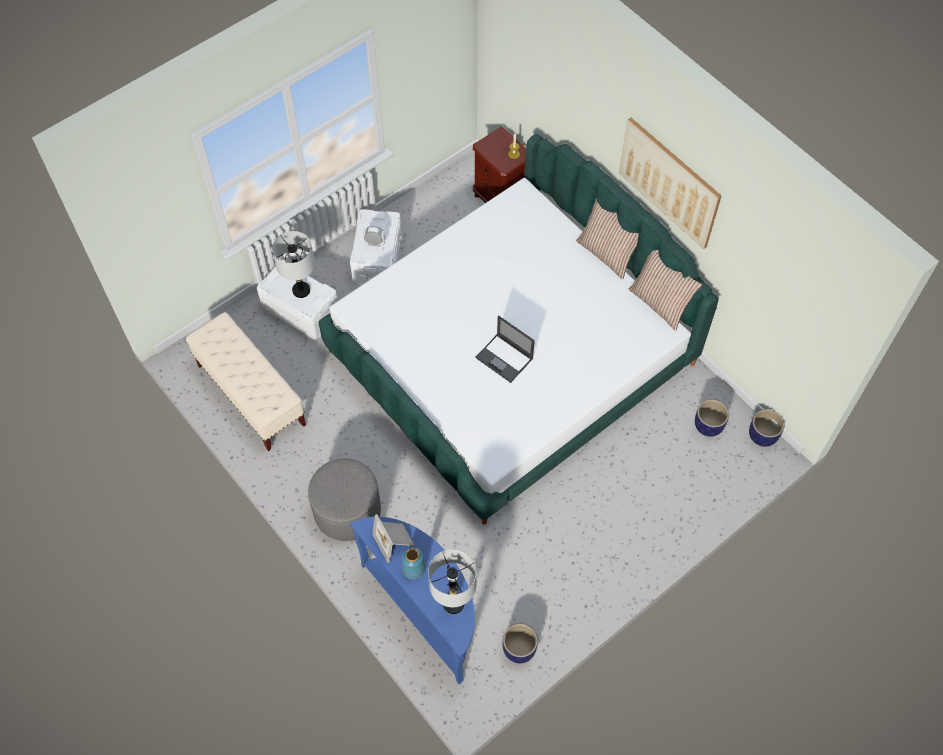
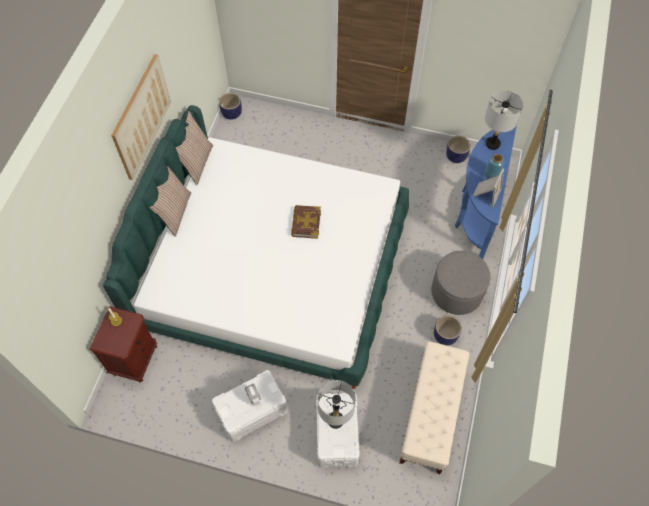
camera: 125 degrees left, 0 degrees up
laptop [475,315,535,383] -> book [291,205,321,239]
planter [695,399,729,437] -> planter moved to [434,315,462,346]

